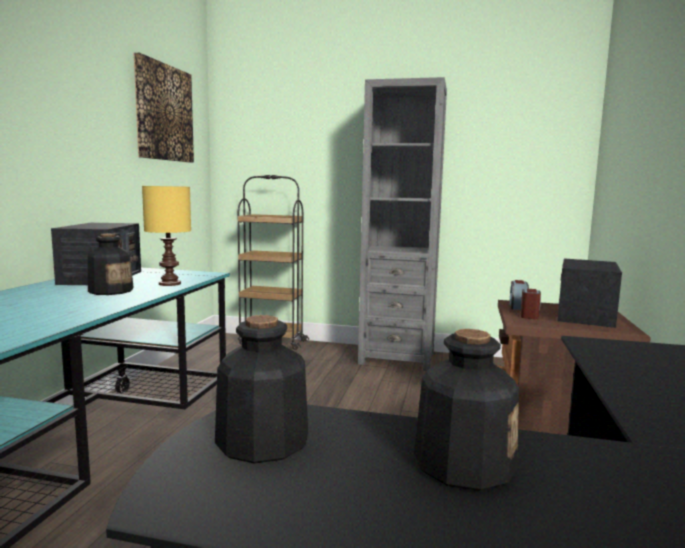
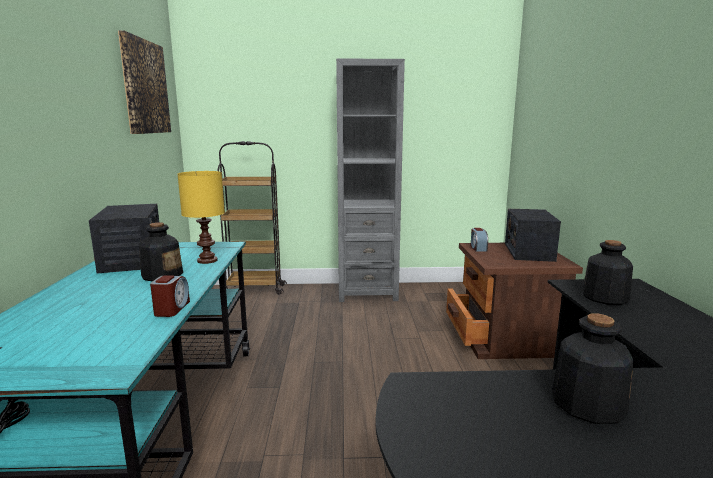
camera: 15 degrees left, 5 degrees up
bottle [215,315,308,464] -> bottle moved to [582,240,633,305]
alarm clock [521,289,541,319] -> alarm clock moved to [150,275,190,317]

